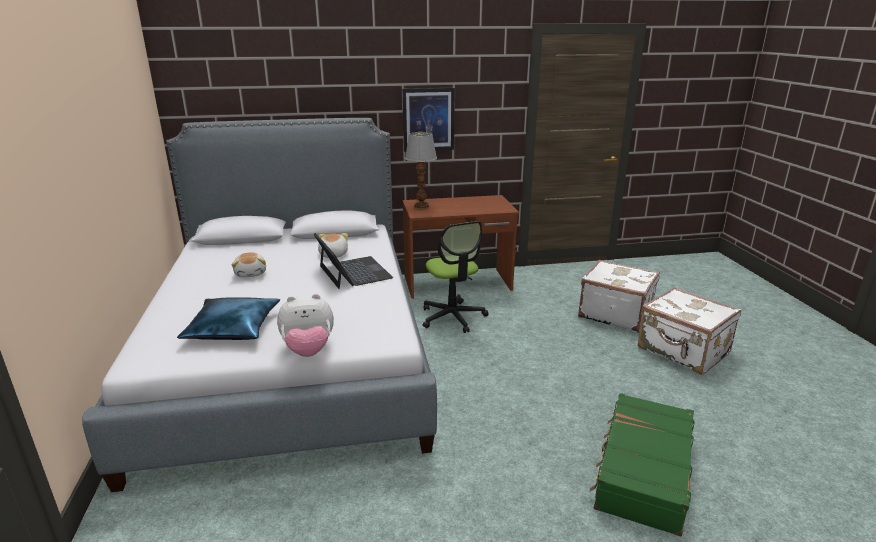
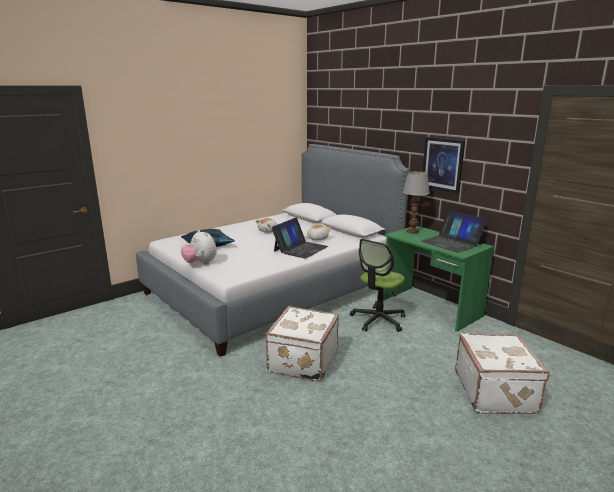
camera: 60 degrees right, 5 degrees down
brown desk [403,195,519,299] -> green desk [383,226,494,332]
green suitcase [590,393,694,537] -> none
white suitcase [638,287,741,375] -> white suitcase moved to [265,306,339,382]
none -> laptop [422,210,487,253]

